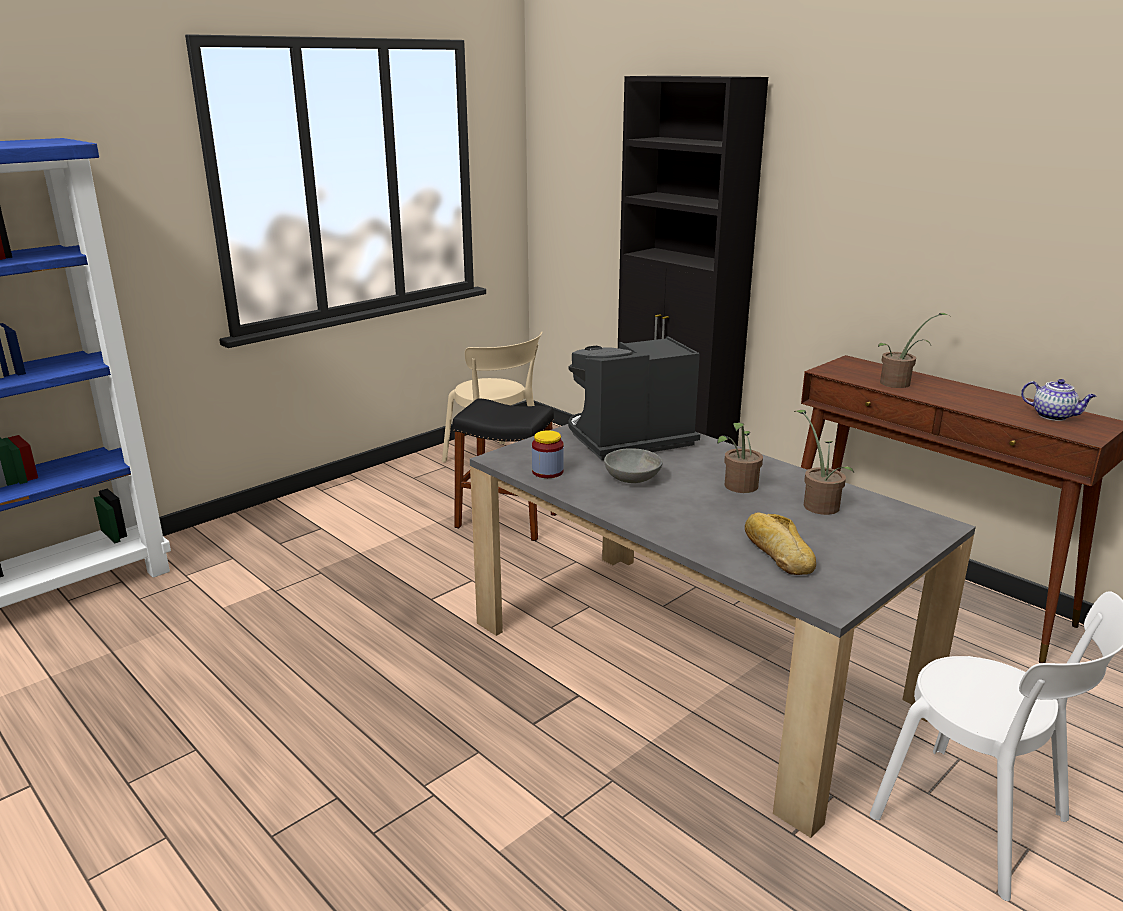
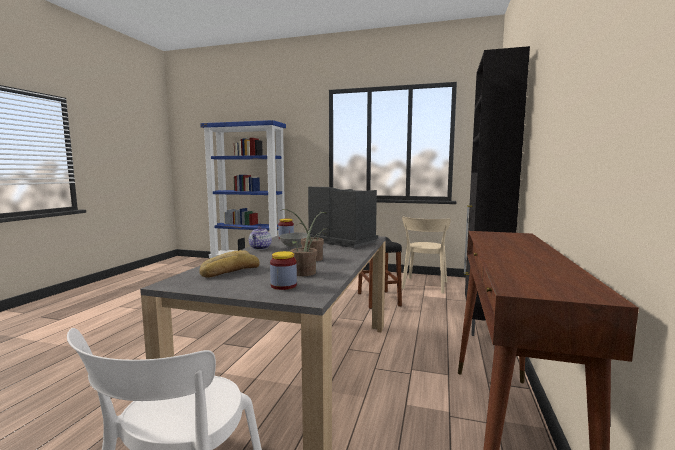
camera: 60 degrees right, 15 degrees down
potted plant [878,313,951,388] -> none
teapot [1021,379,1096,421] -> teapot moved to [249,226,272,250]
none -> jar [270,251,297,290]

